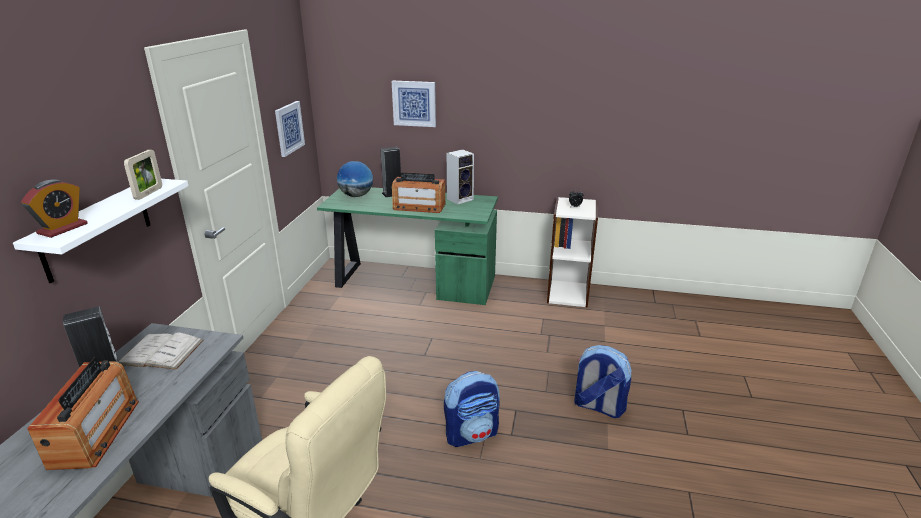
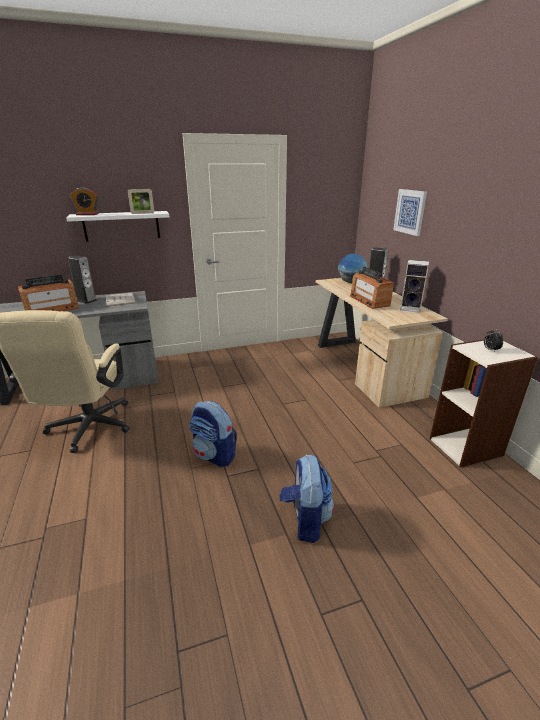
camera: 60 degrees right, 0 degrees up
picture [275,101,305,157] -> none
green desk [317,187,498,305] -> beige desk [316,278,448,408]

